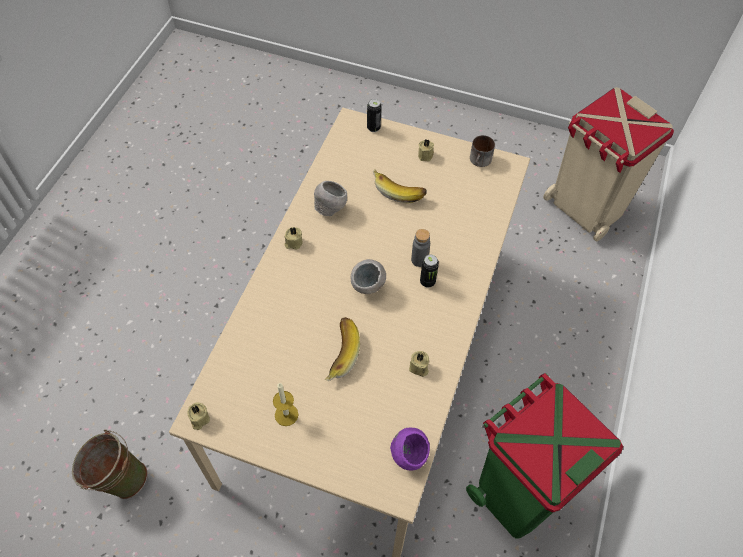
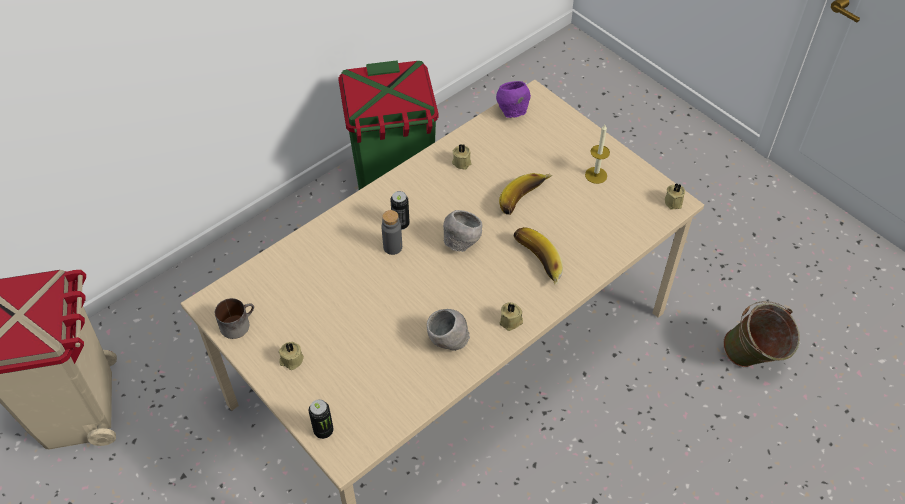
camera: 150 degrees left, 5 degrees down
banana [373,169,427,204] -> banana moved to [513,227,563,285]

